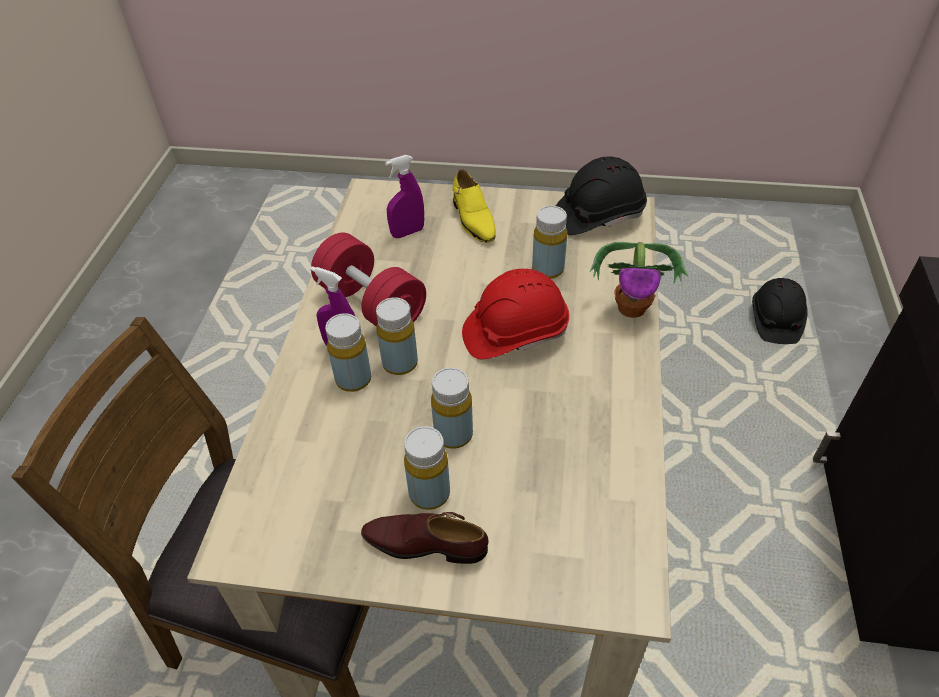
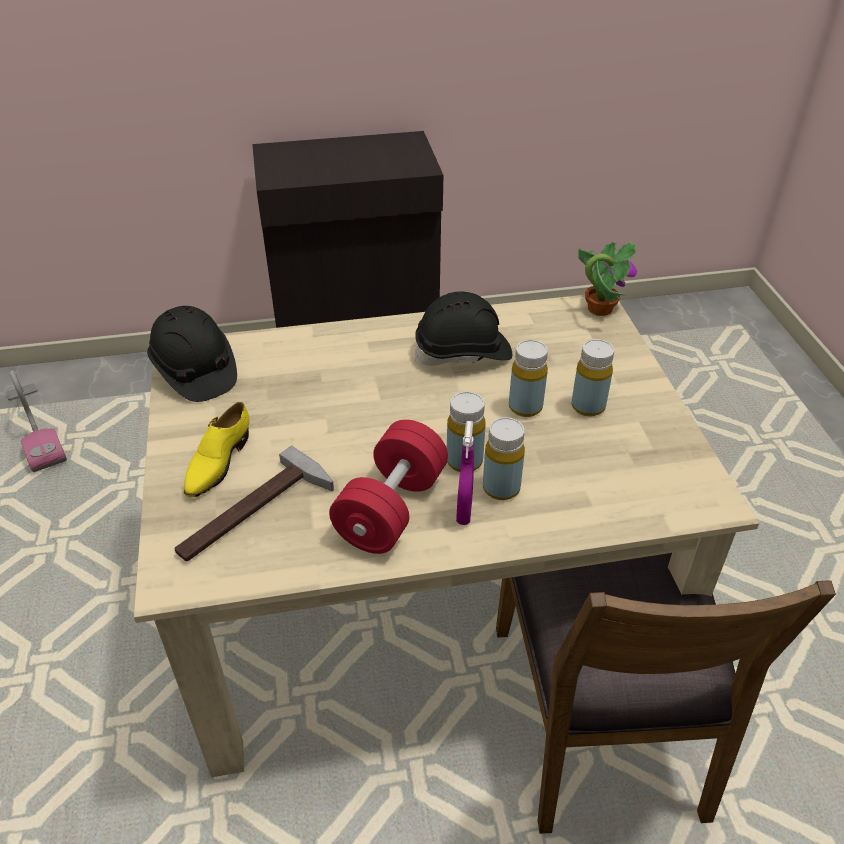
camera: 110 degrees left, 5 degrees down
brown shoe [361,512,488,564] -> none
purple spray bottle [385,155,424,238] -> hammer [175,446,334,561]
yellow shoe [452,169,496,243] -> yellow shoe turned 150 degrees clockwise [184,402,249,497]
red hard hat [462,269,569,359] -> none
yellow bottle [532,206,567,279] -> none
potted plant [590,242,688,318] -> potted plant moved to [578,241,637,316]
black hard hat [752,278,808,344] -> black hard hat moved to [415,292,512,366]
none -> vacuum cleaner [6,370,67,472]

